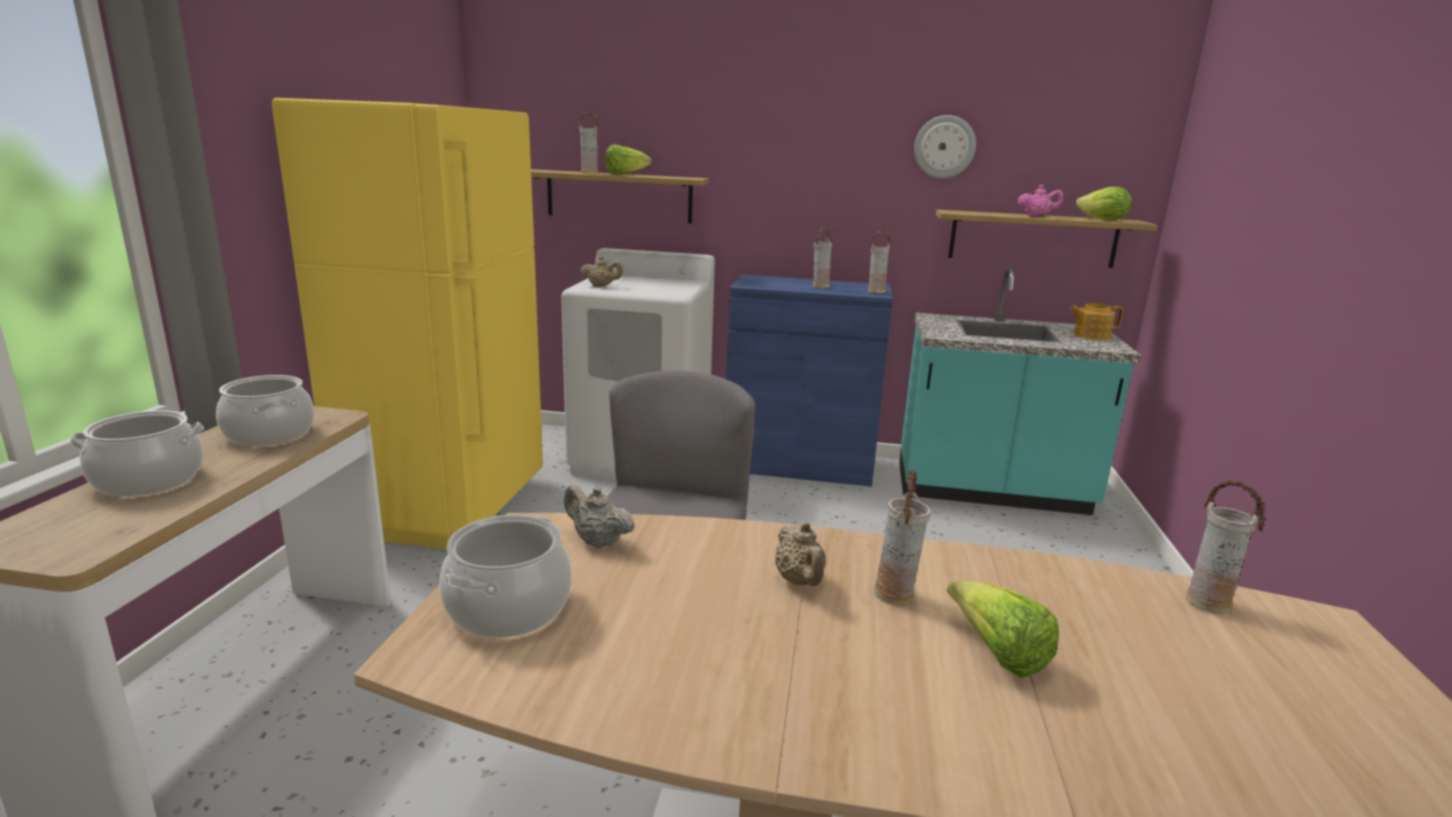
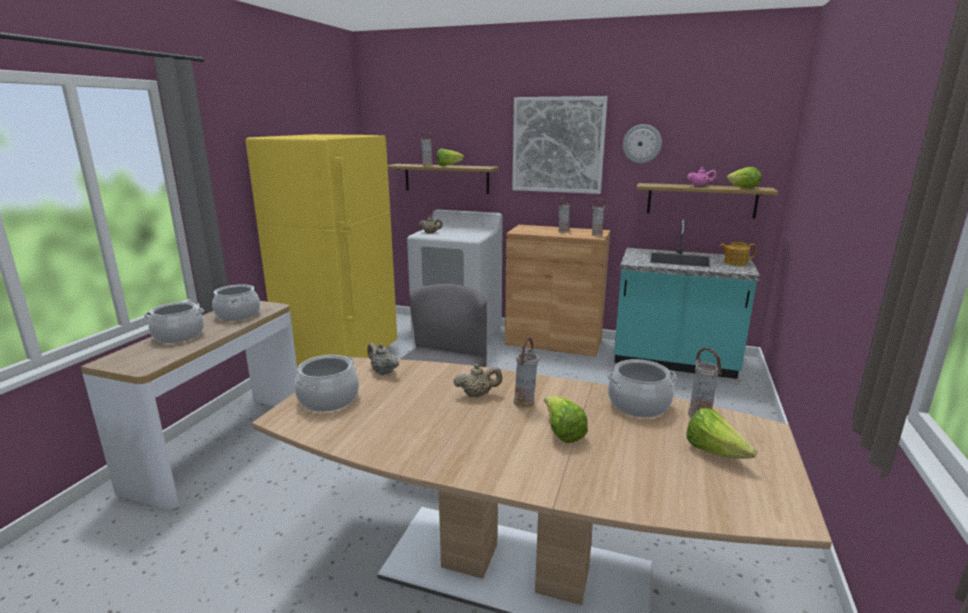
camera: 10 degrees right, 0 degrees up
blue cabinet [726,275,893,487] -> brown cabinet [505,225,610,357]
beige teapot [775,521,826,586] -> beige teapot turned 90 degrees counterclockwise [453,364,502,397]
none -> picture [512,96,608,194]
none -> cooking pot [606,359,677,418]
none -> lettuce [687,408,757,459]

